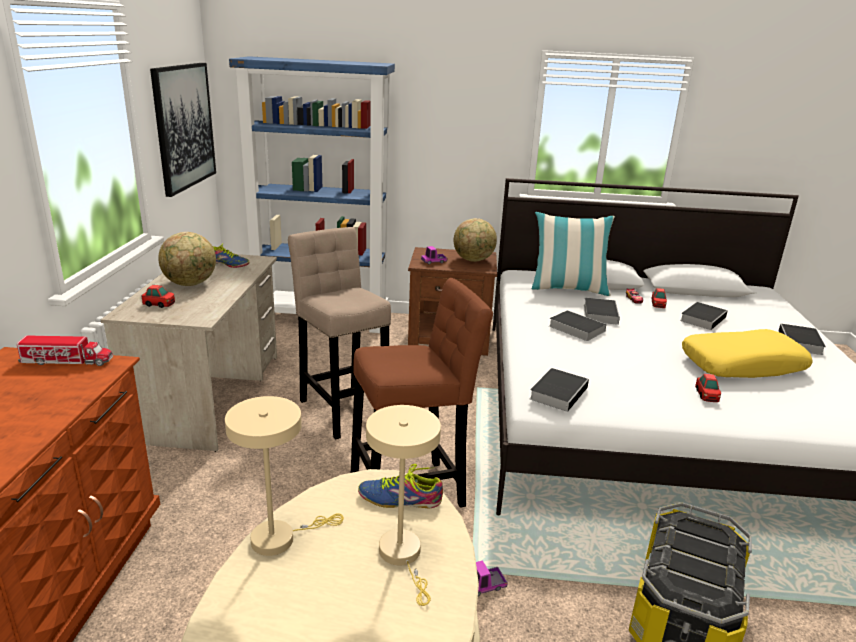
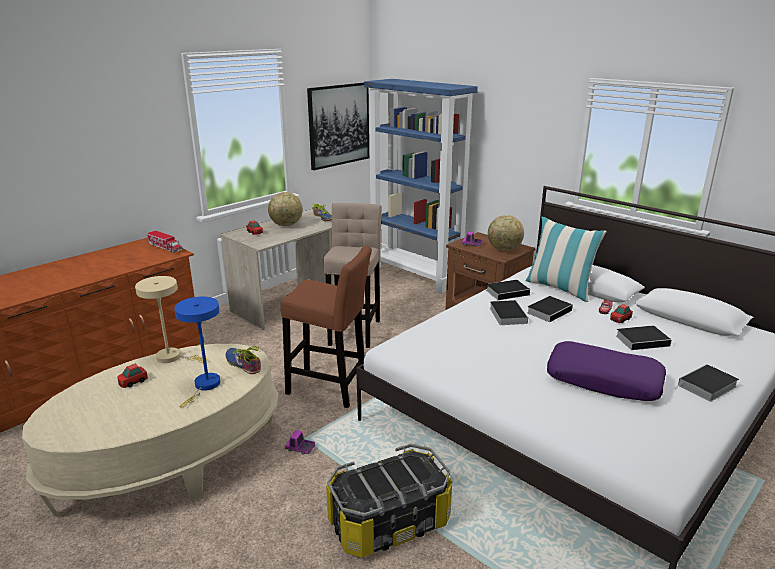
camera: 40 degrees right, 0 degrees up
beige table lamp [366,405,441,606] -> blue table lamp [174,297,220,407]
book [529,368,589,412] -> book moved to [486,280,535,300]
yellow pillow [682,329,813,378] -> purple pillow [547,341,666,401]
toy car [695,374,721,402] -> toy car moved to [117,364,148,388]

